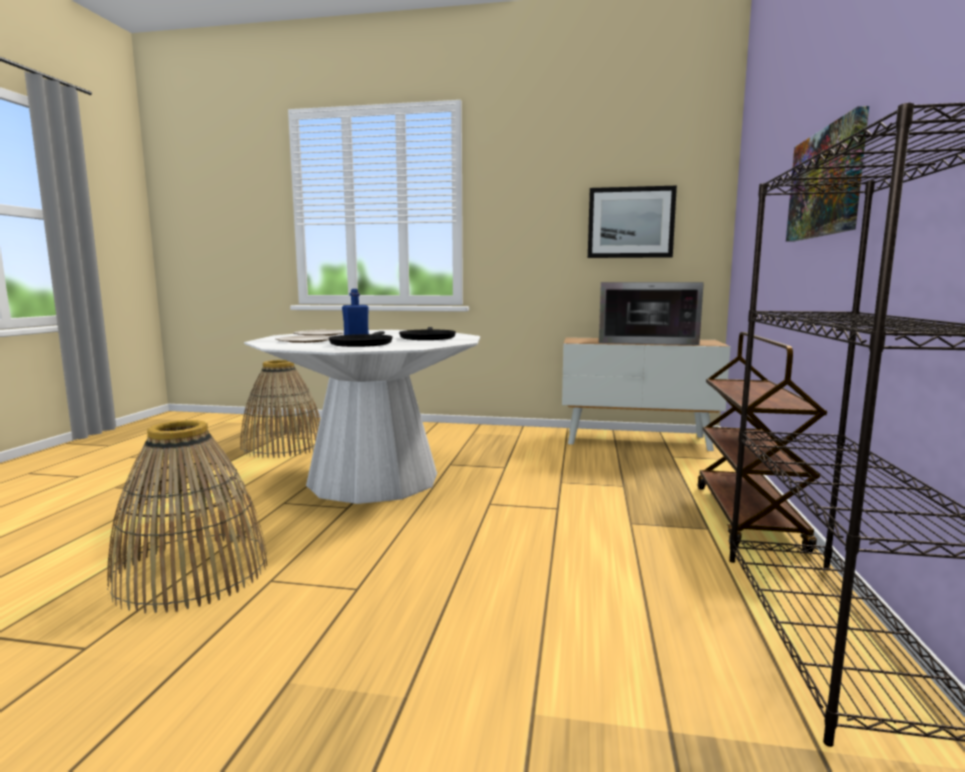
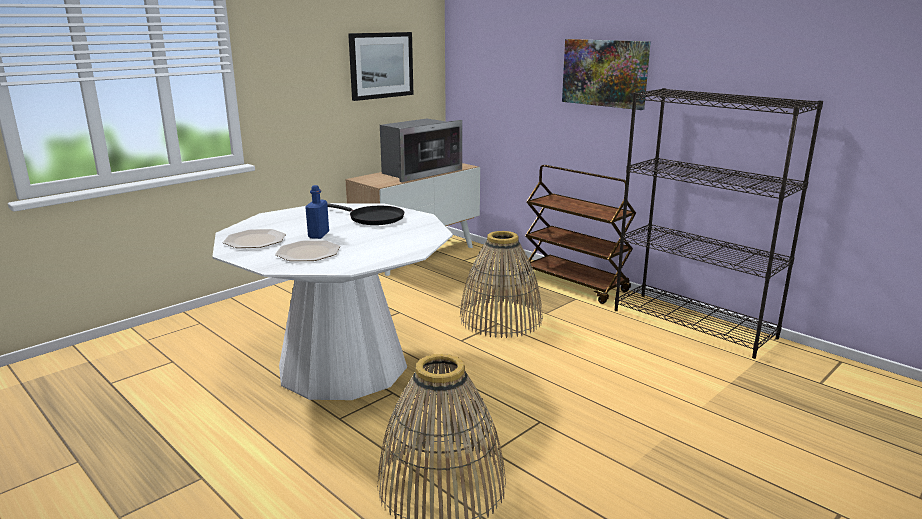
camera: 55 degrees left, 10 degrees up
basket [240,360,320,458] -> basket moved to [460,231,543,338]
black frying pan [329,331,393,347] -> none

